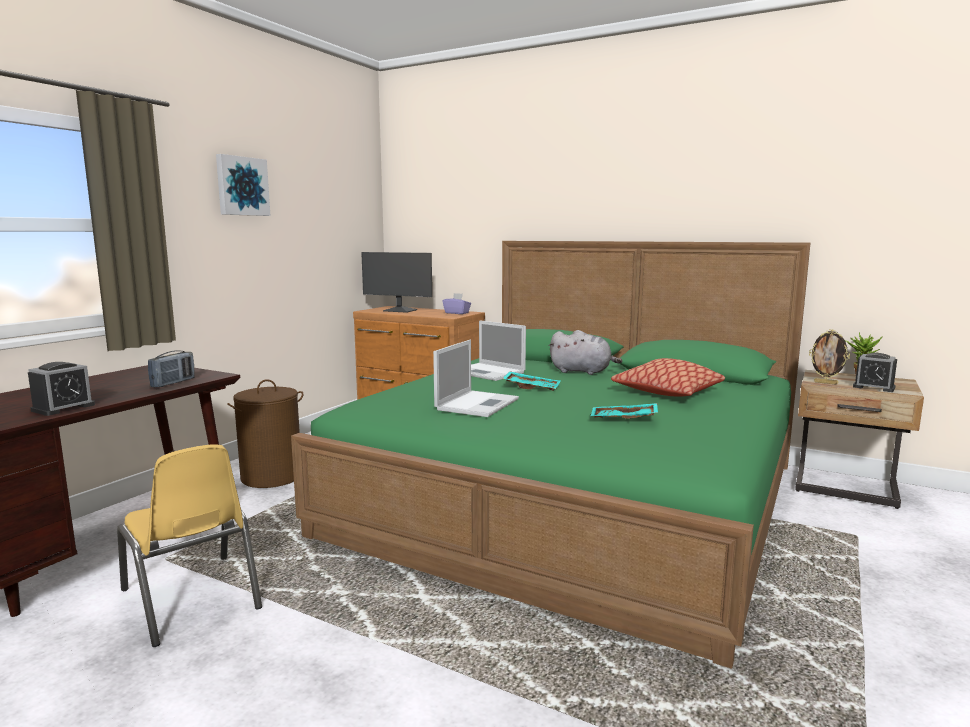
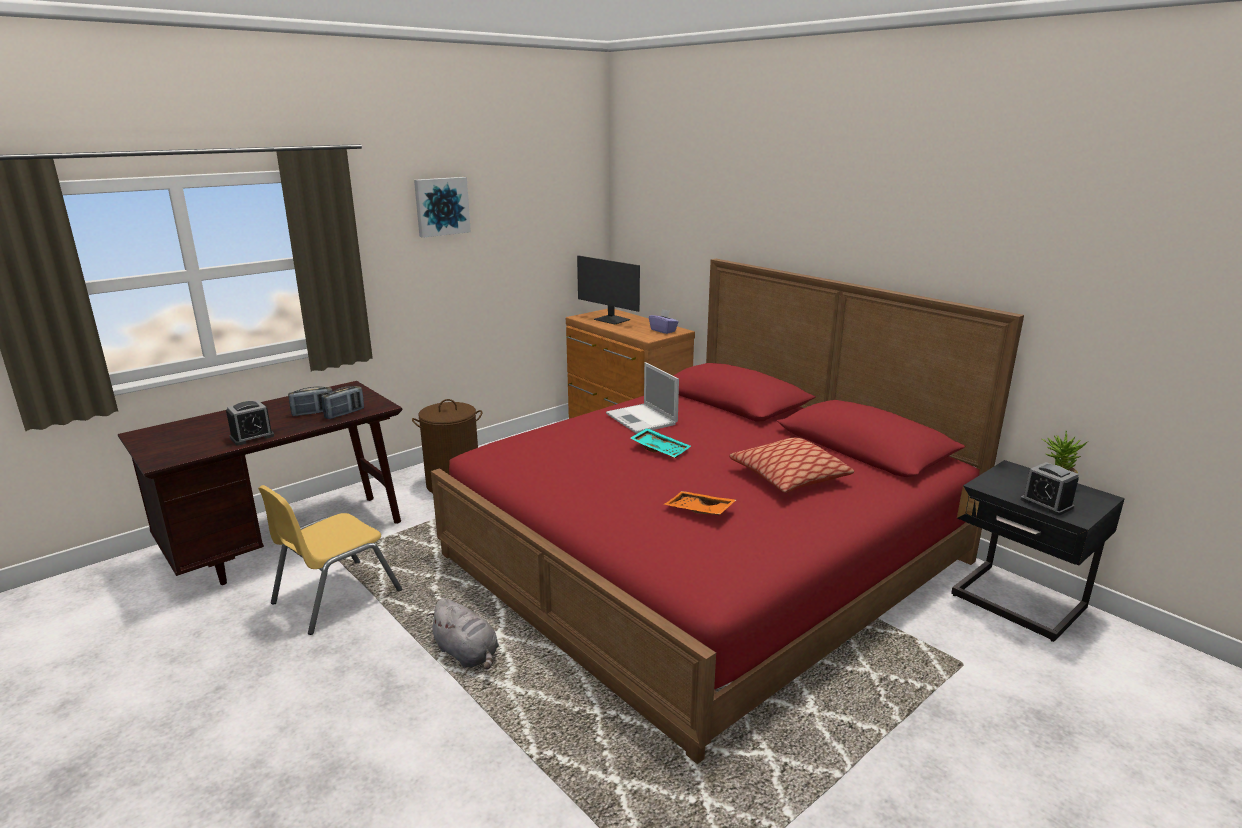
camera: 20 degrees right, 10 degrees up
yellow chair [117,444,262,647] -> yellow chair turned 60 degrees clockwise [258,485,402,635]
green bed [291,241,811,669] -> red bed [431,259,1024,764]
laptop [433,340,519,417] -> none
grey plush toy [549,330,622,375] -> grey plush toy moved to [427,598,499,670]
turquoise tray [590,403,658,419] -> orange tray [664,491,736,515]
beige nightstand [795,370,924,509] -> black nightstand [951,460,1125,642]
picture frame [809,329,850,385] -> none
none -> radio [288,386,332,416]

